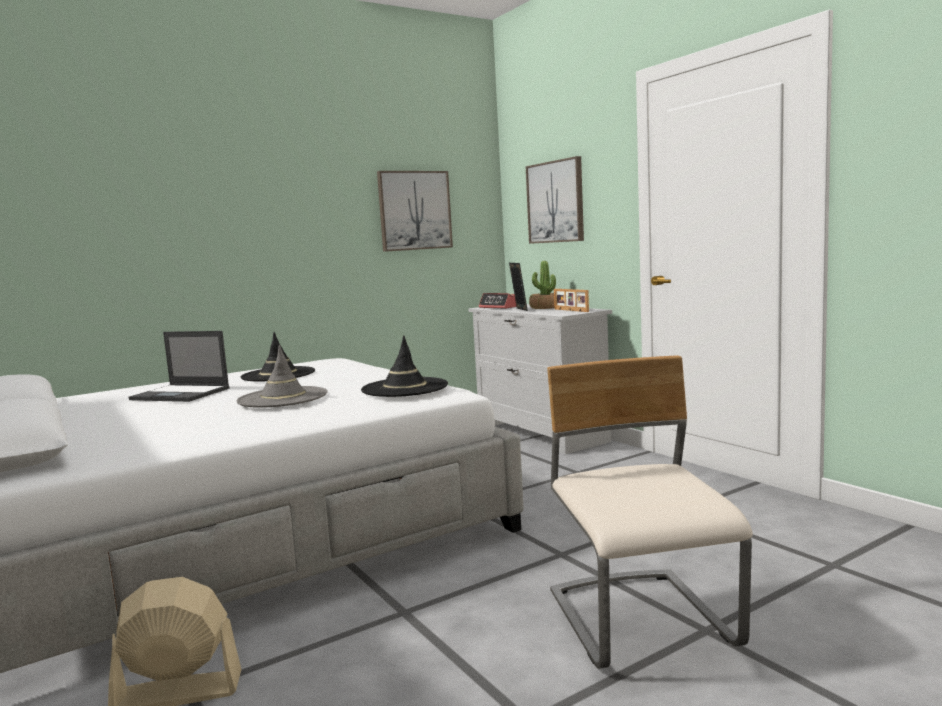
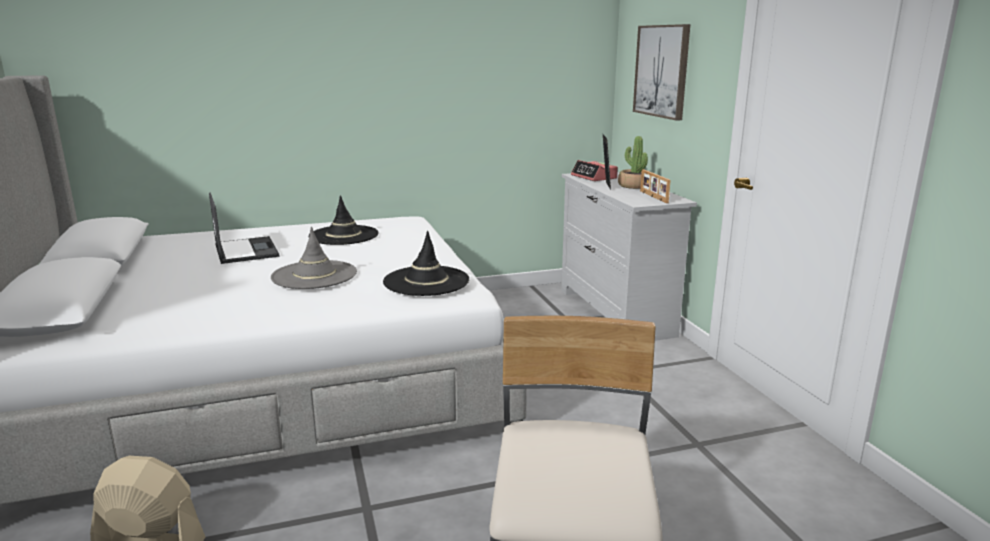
camera: 15 degrees right, 10 degrees up
laptop [128,331,230,402] -> laptop turned 150 degrees counterclockwise [209,193,279,264]
picture [377,171,453,252] -> none

